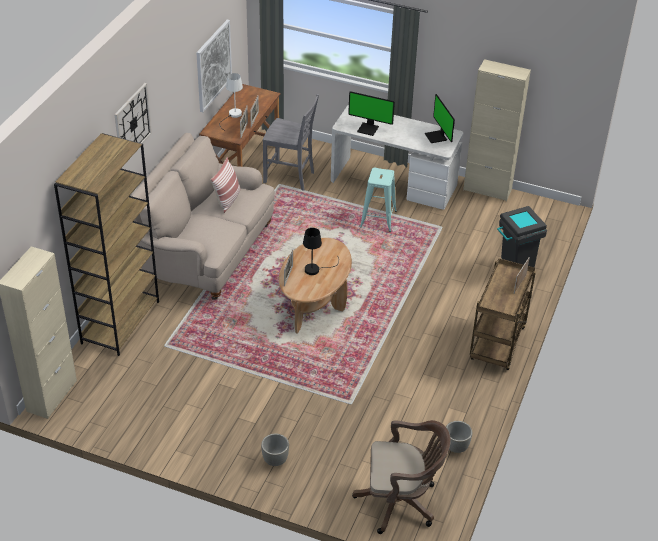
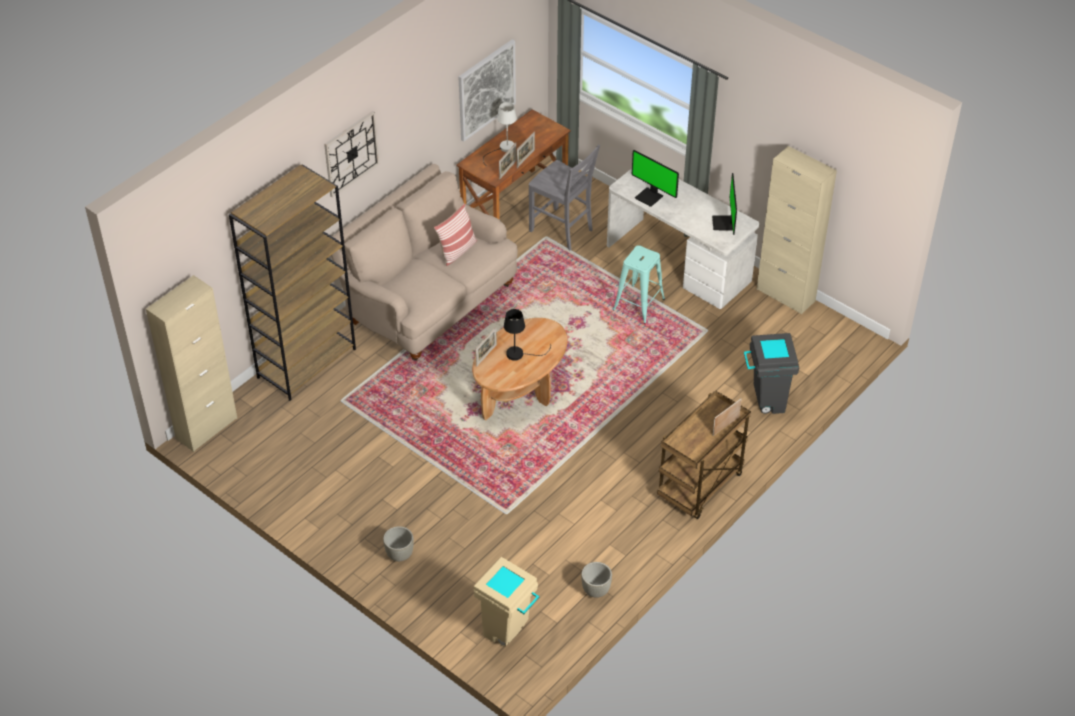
camera: 20 degrees right, 5 degrees up
brown office chair [352,420,451,534] -> beige trash can [473,557,540,647]

